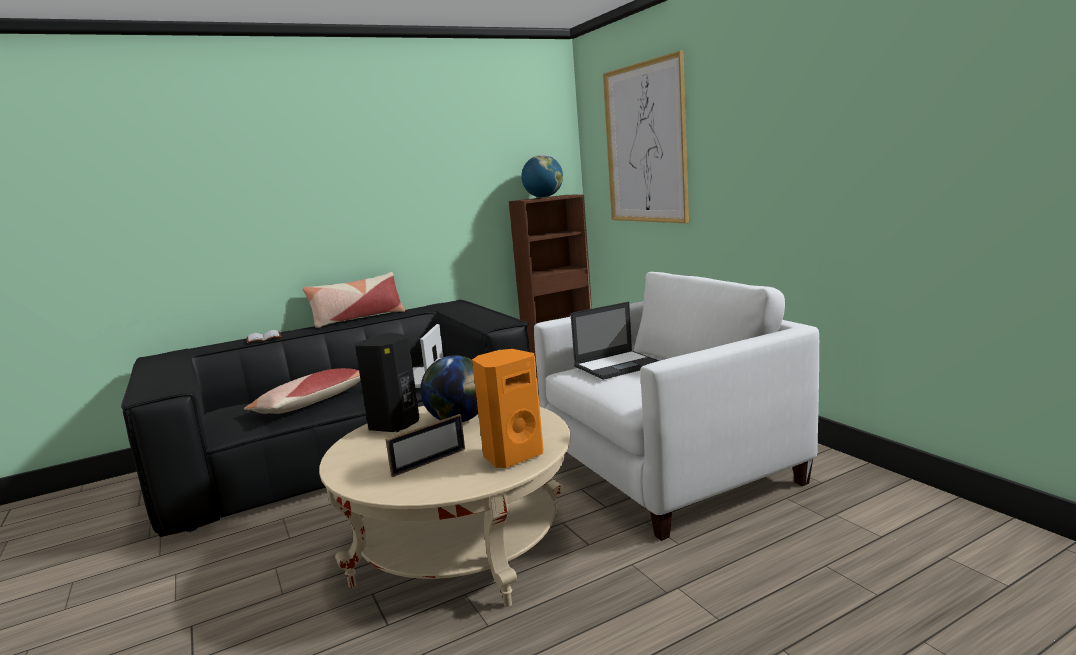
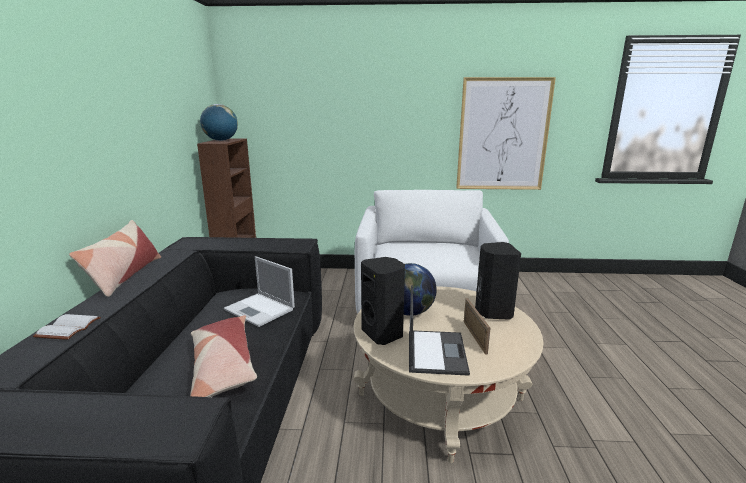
camera: 60 degrees left, 5 degrees up
orange speaker [472,349,544,468] -> black speaker [475,242,521,320]
laptop [570,302,659,380] -> laptop moved to [409,285,470,376]
picture [603,51,689,223] -> picture moved to [456,77,556,190]

